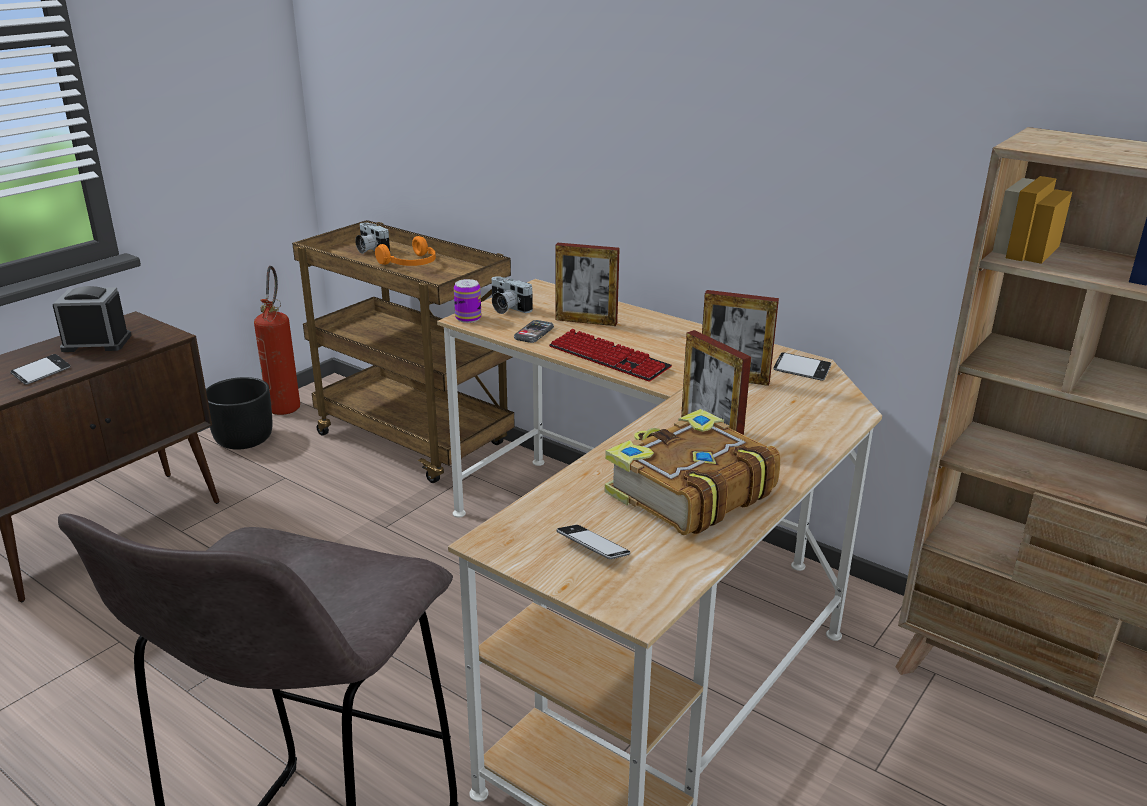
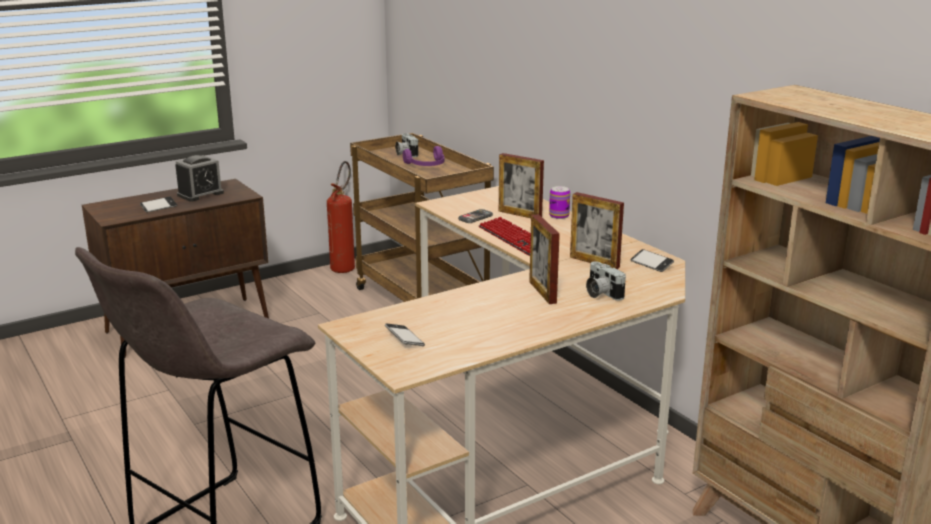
camera: 20 degrees right, 5 degrees down
alarm clock [53,286,131,352] -> alarm clock turned 120 degrees clockwise [175,155,224,202]
black planter [206,377,272,450] -> none
orange headphones [375,236,436,266] -> purple headphones [403,146,444,166]
can [454,279,481,323] -> can moved to [549,186,570,219]
camera [492,276,533,314] -> camera moved to [586,261,626,301]
book [605,409,781,535] -> none

